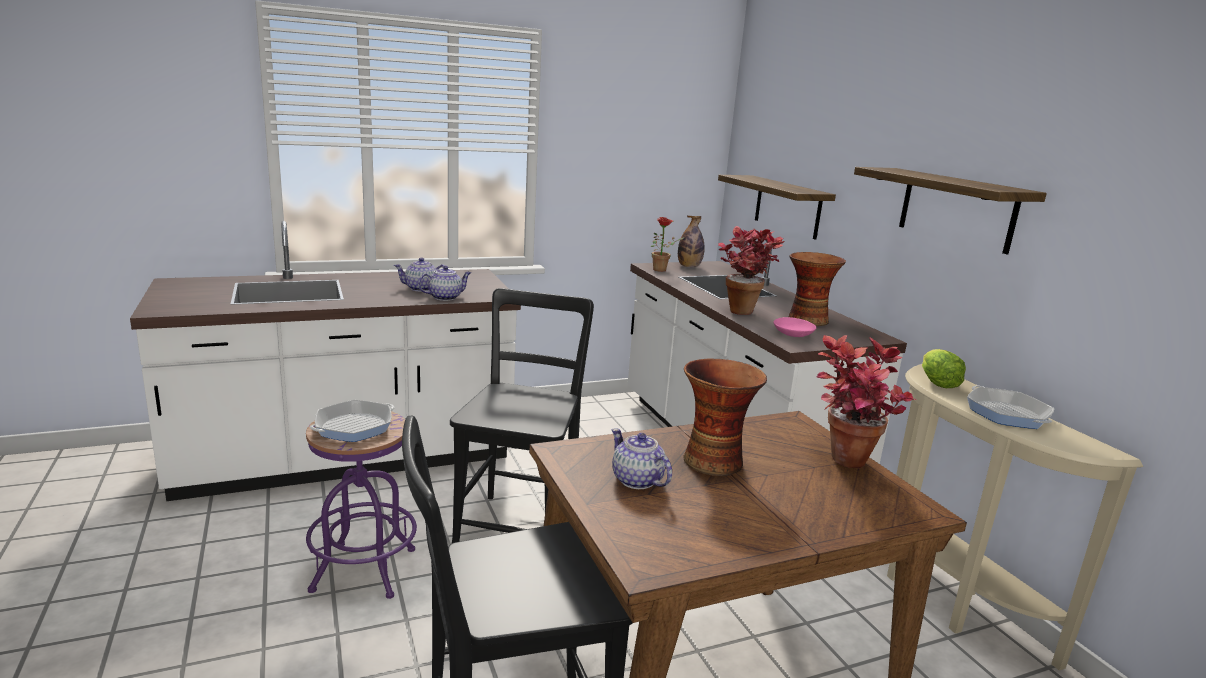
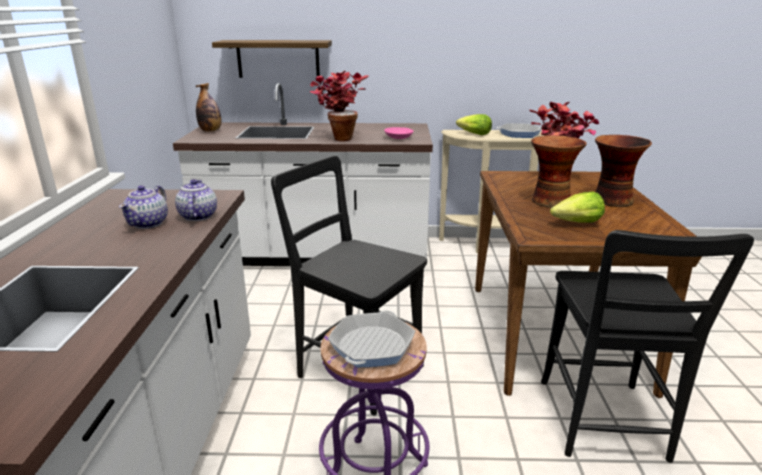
camera: 65 degrees left, 5 degrees up
frying pan [310,400,395,442] -> frying pan turned 45 degrees clockwise [328,310,415,367]
teapot [611,429,672,489] -> lettuce [550,192,605,223]
potted plant [651,217,685,272] -> none
vase [788,252,846,326] -> vase moved to [595,135,652,207]
shelf [854,167,1047,254] -> none

